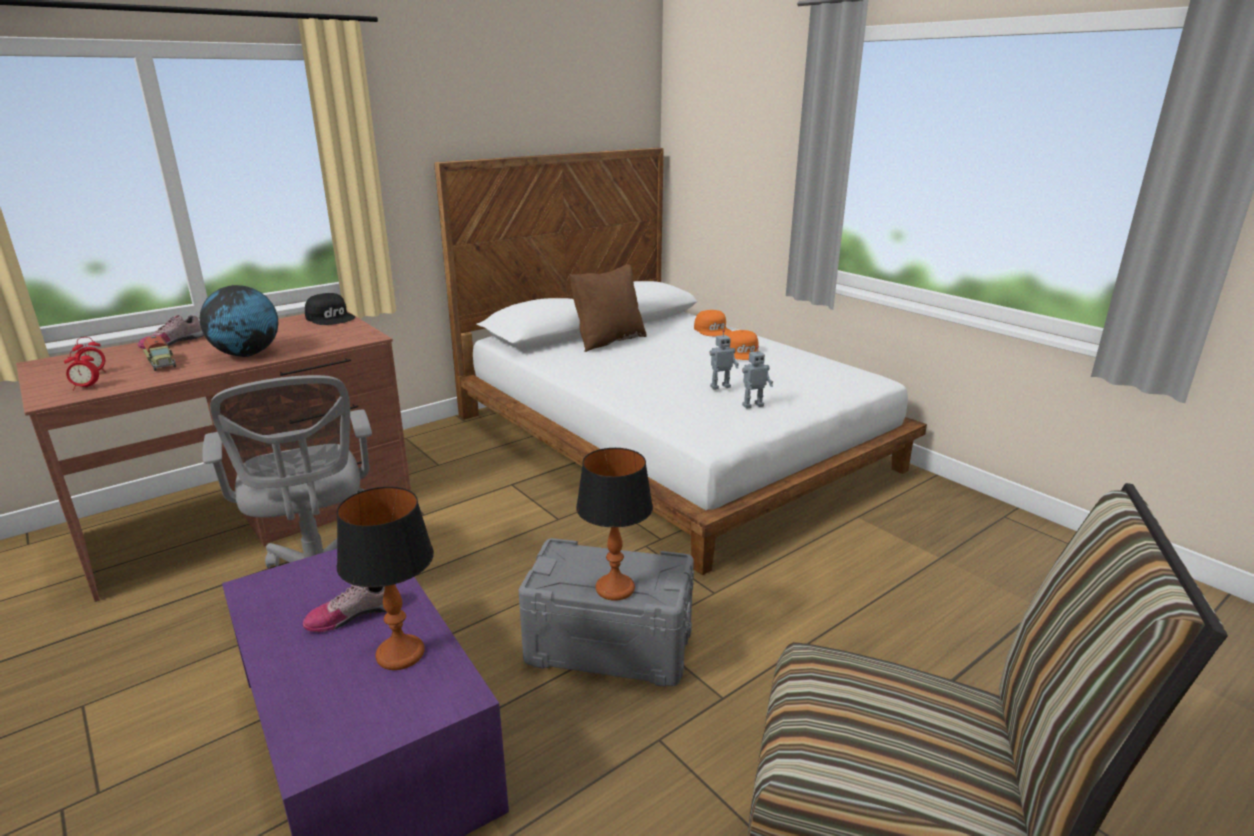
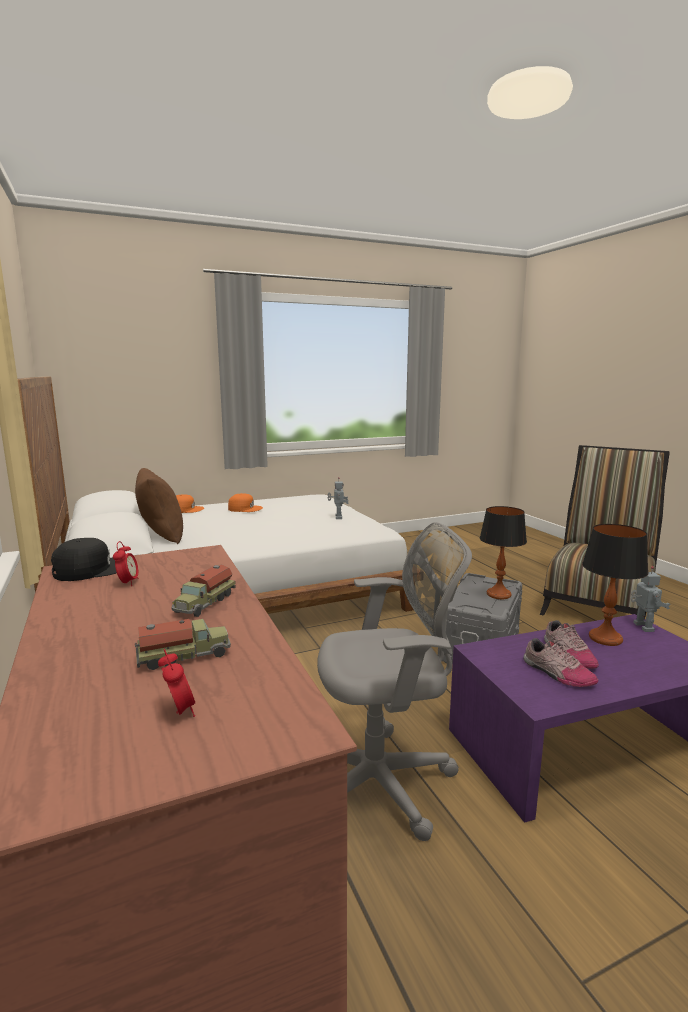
camera: 75 degrees left, 10 degrees down
alarm clock [64,350,99,390] -> alarm clock moved to [113,541,139,586]
shoe [138,315,204,349] -> shoe moved to [523,638,598,687]
globe [199,285,278,357] -> toy truck [172,564,236,617]
toy robot [710,330,739,390] -> toy robot moved to [631,566,670,632]

